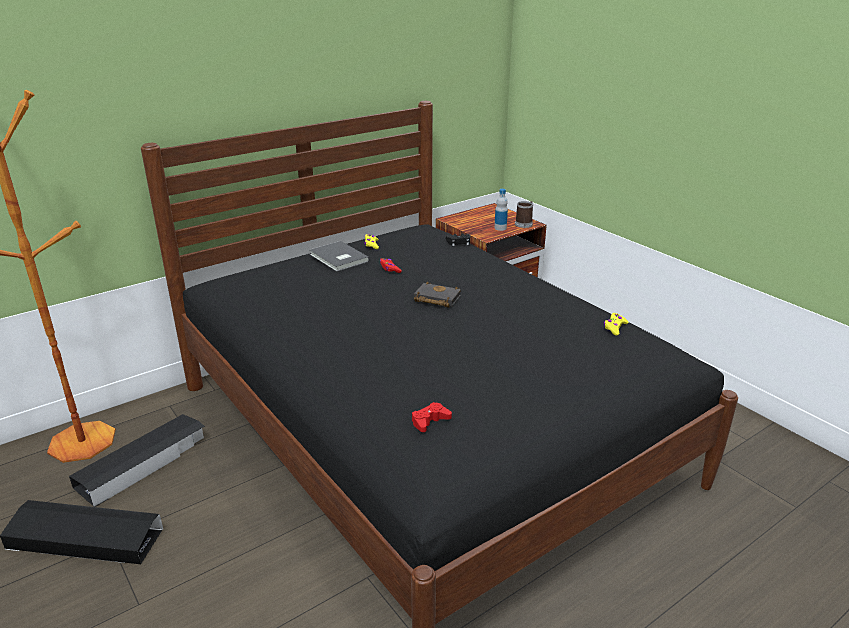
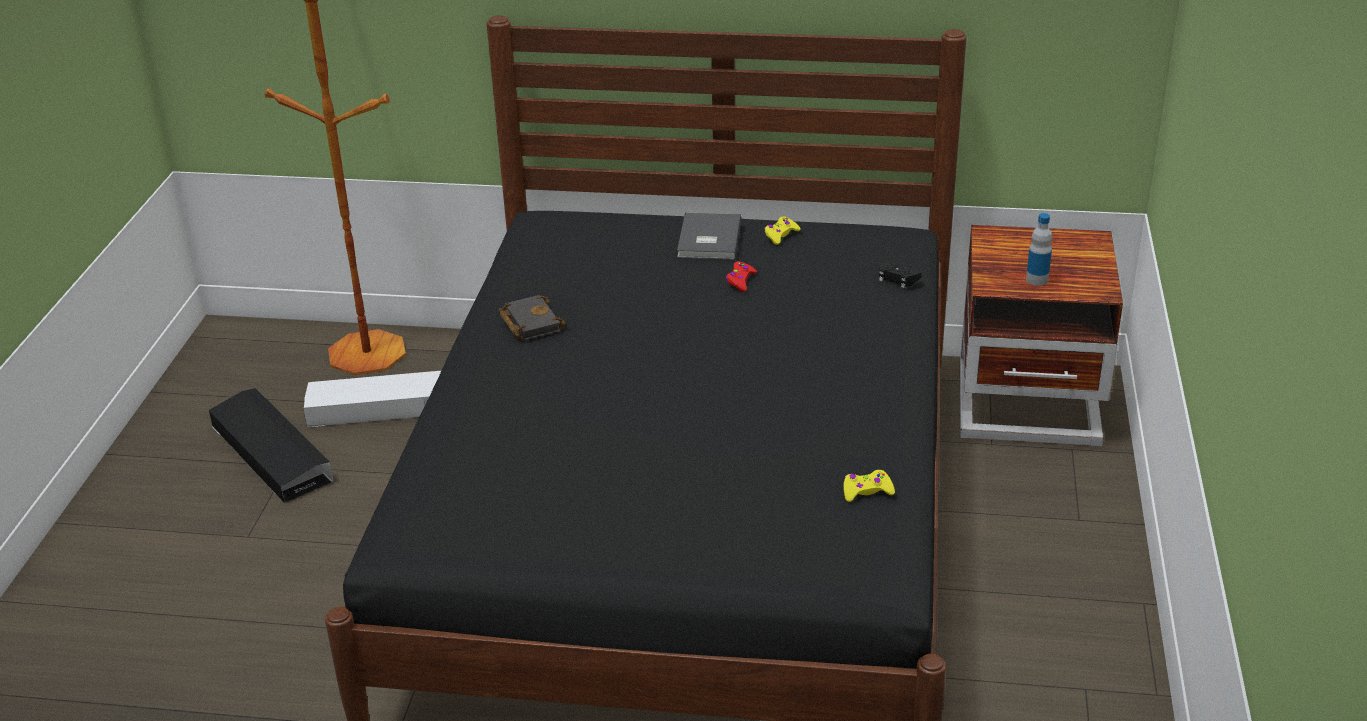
camera: 45 degrees right, 5 degrees up
black storage box [69,414,205,507] -> white storage box [303,371,441,427]
red game controller [412,402,452,432] -> none
black book [414,282,461,308] -> black book moved to [499,295,566,340]
mug [515,201,533,228] -> none

